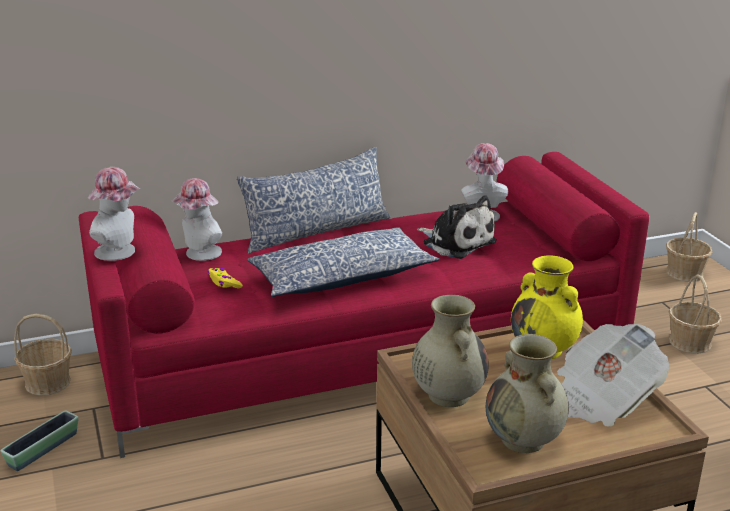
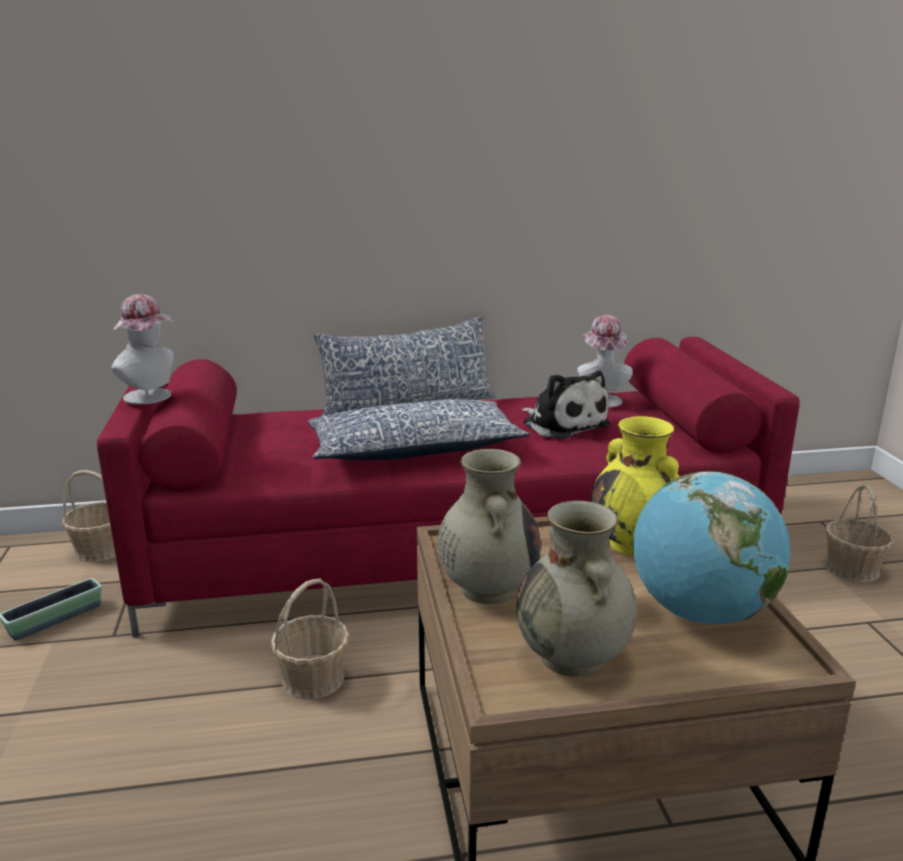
camera: 10 degrees right, 5 degrees down
hat [172,178,222,261] -> none
yellow game controller [208,268,243,289] -> none
newspaper [557,324,669,427] -> globe [633,471,790,624]
basket [666,212,712,282] -> basket moved to [271,579,350,699]

